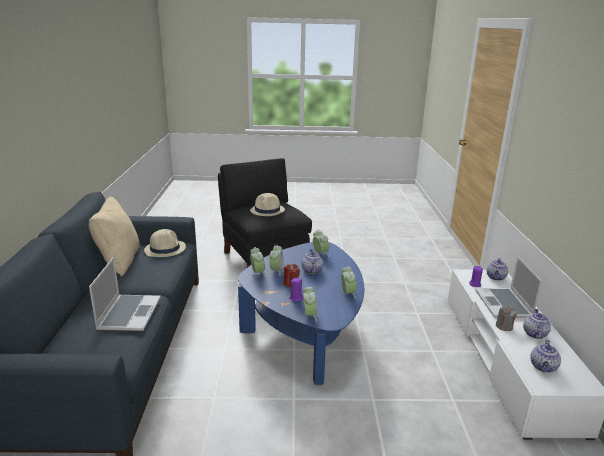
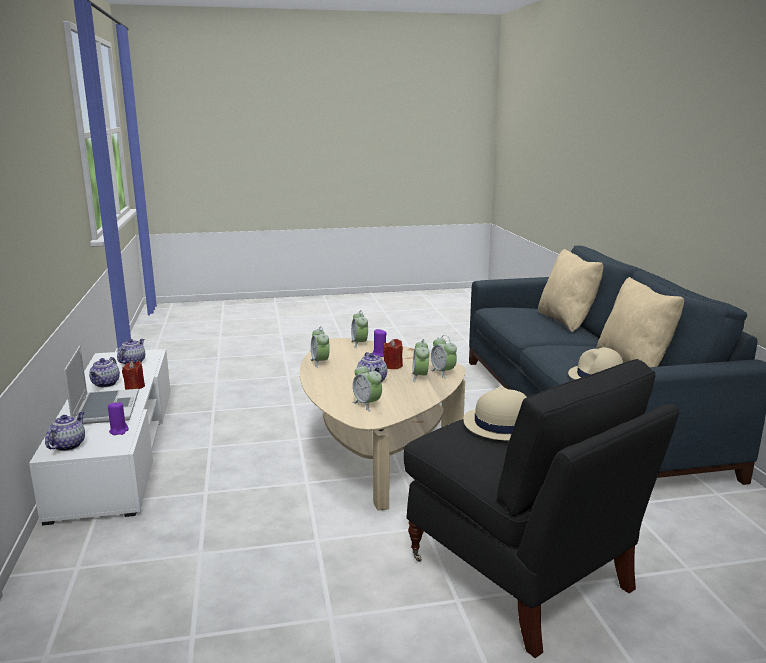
camera: 170 degrees right, 5 degrees down
laptop [89,257,161,331] -> none
blue coffee table [238,242,364,385] -> beige coffee table [300,338,466,511]
grey candle [496,306,517,331] -> red candle [122,361,145,390]
none -> beige pillow [538,249,603,332]

